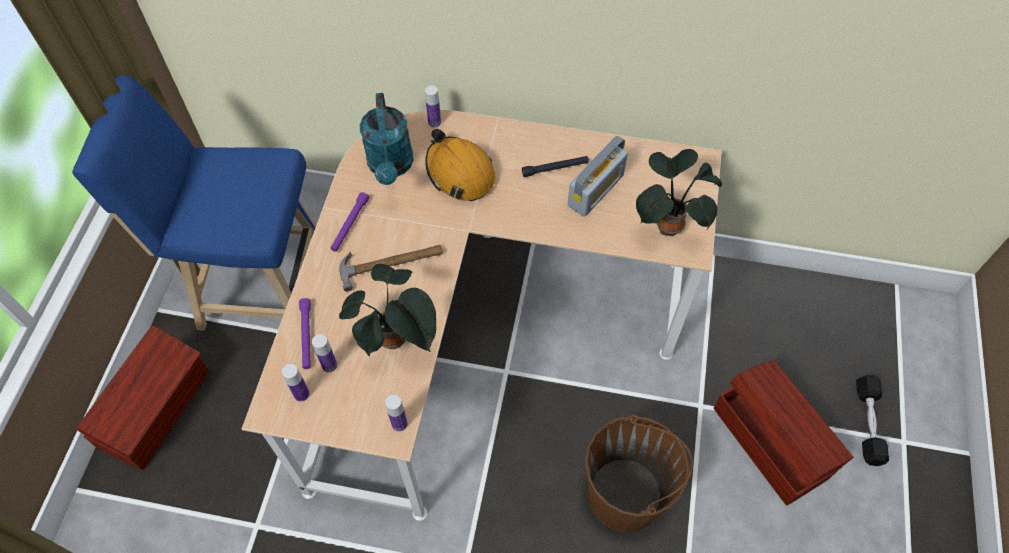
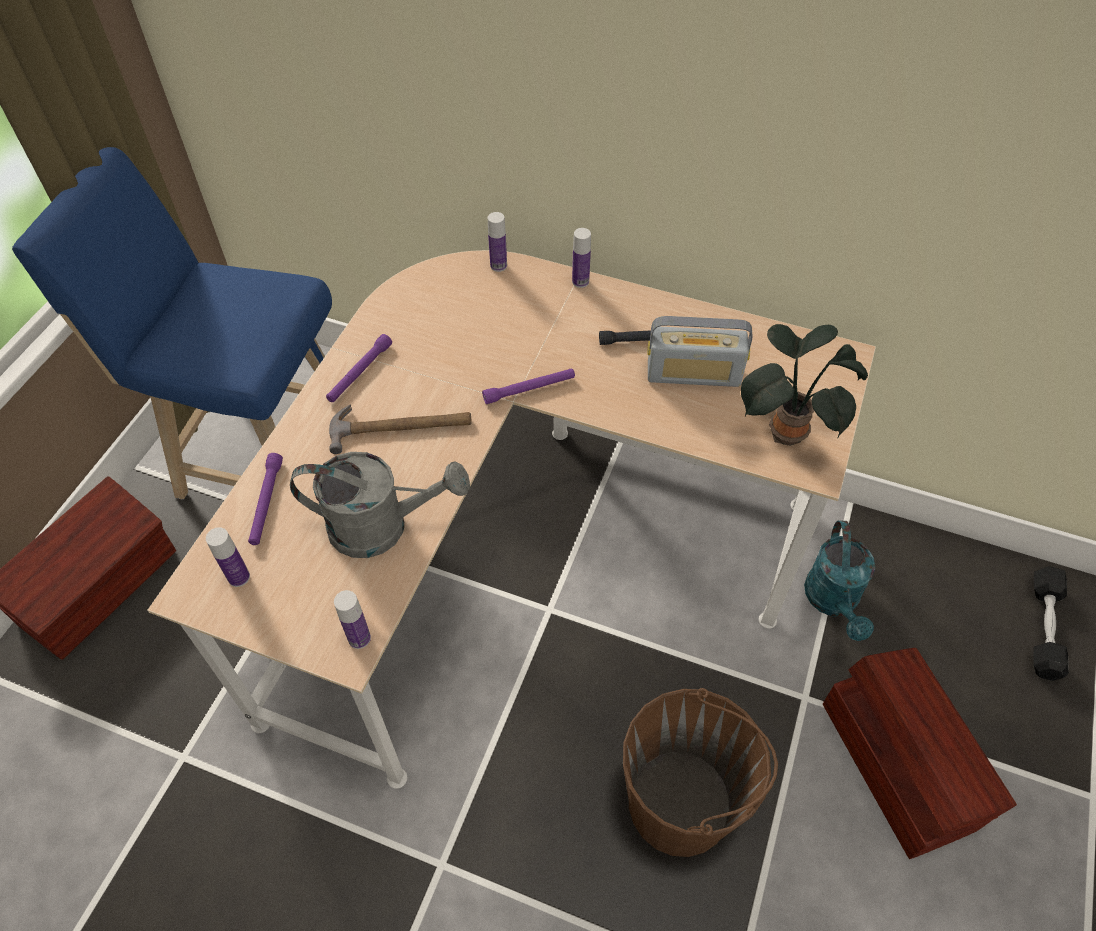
camera: 10 degrees right, 5 degrees down
bottle [312,334,337,373] -> bottle moved to [572,228,591,288]
potted plant [339,264,436,357] -> grey watering can [290,452,470,558]
turquoise watering can [360,93,413,185] -> turquoise watering can moved to [804,520,875,641]
orange hard hat [425,129,496,201] -> none
radio [568,136,628,217] -> radio turned 45 degrees clockwise [648,316,752,387]
black dumbbell [856,375,889,466] -> black dumbbell moved to [1033,566,1069,681]
none -> purple flashlight [482,368,575,404]

